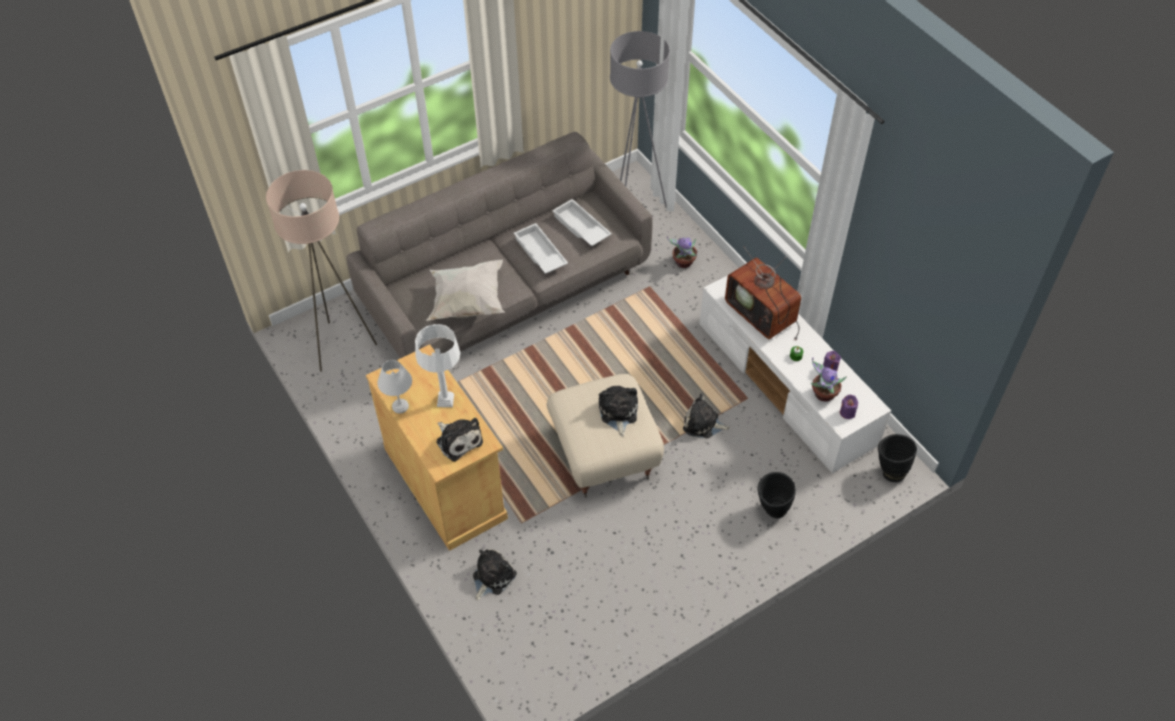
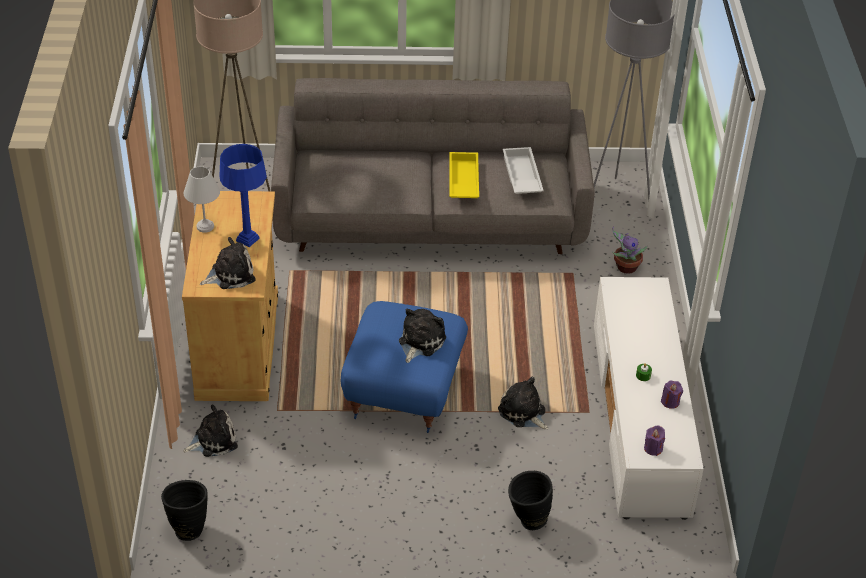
camera: 30 degrees right, 10 degrees down
white table lamp [415,324,460,407] -> blue table lamp [220,144,267,247]
white pillow [426,260,505,321] -> none
plush toy [436,418,483,462] -> plush toy turned 105 degrees counterclockwise [200,237,256,289]
white tray [514,223,568,274] -> yellow tray [449,152,479,198]
beige ottoman [546,374,664,498] -> blue ottoman [341,301,468,433]
television [725,247,801,341] -> none
potted plant [810,357,847,402] -> none
black vase [878,434,917,482] -> black vase moved to [161,480,208,541]

